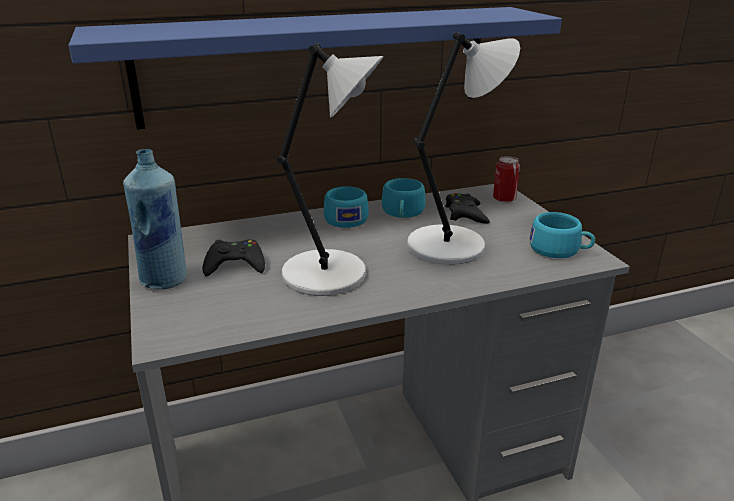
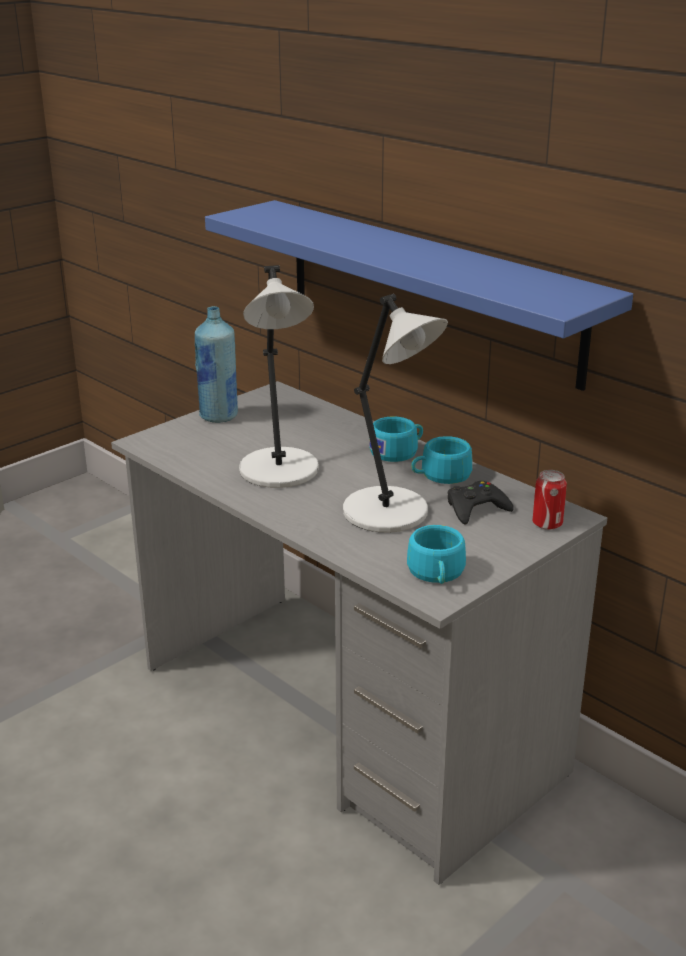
camera: 65 degrees right, 0 degrees up
black game controller [202,240,265,277] -> none

